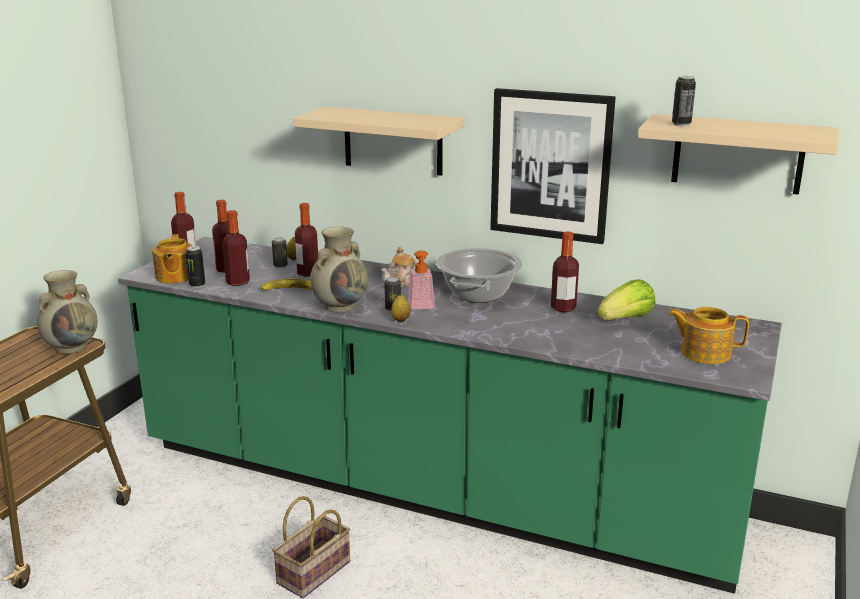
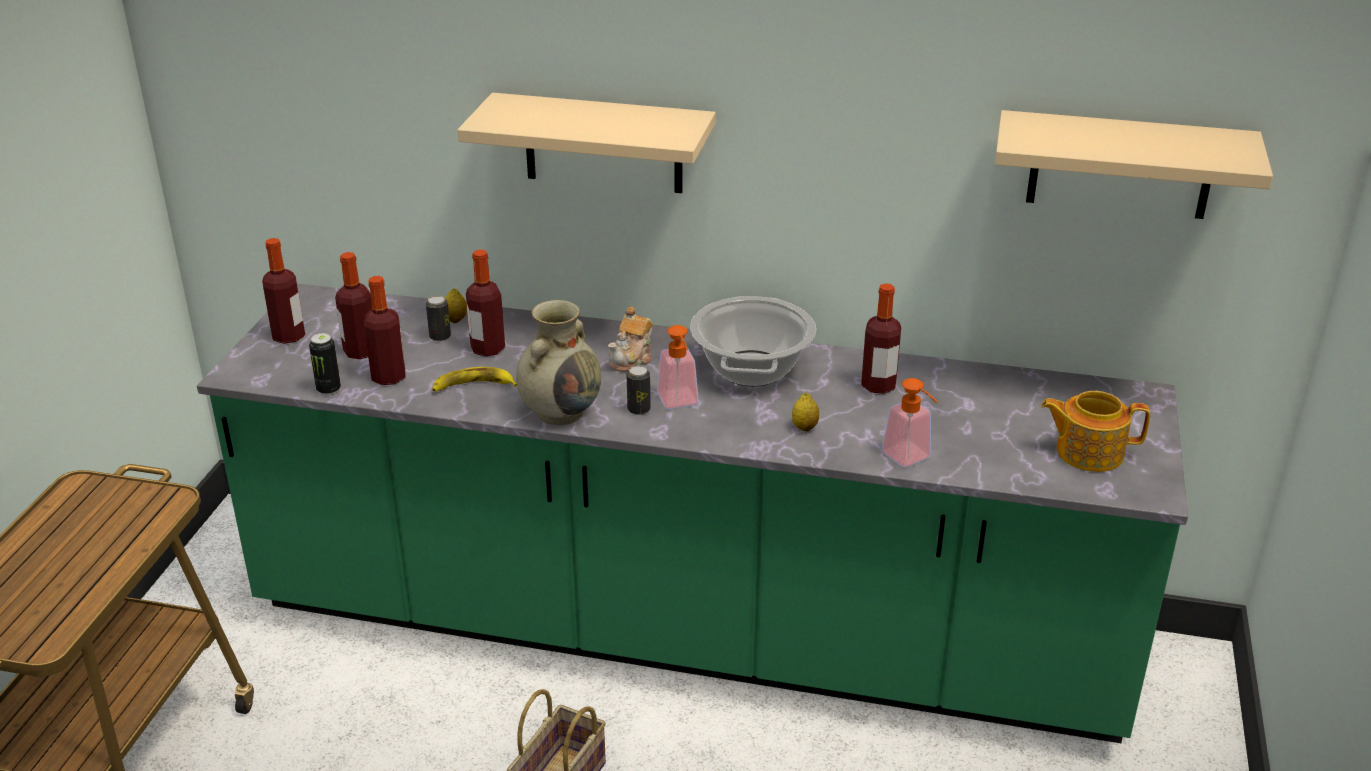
camera: 10 degrees left, 10 degrees up
beige vase [37,270,98,354] -> none
teapot [152,234,192,284] -> none
lemon [391,295,410,322] -> lemon moved to [792,393,819,431]
picture [490,88,616,244] -> none
lettuce [598,279,656,320] -> none
can [672,76,696,127] -> none
none -> soap dispenser [881,378,938,467]

